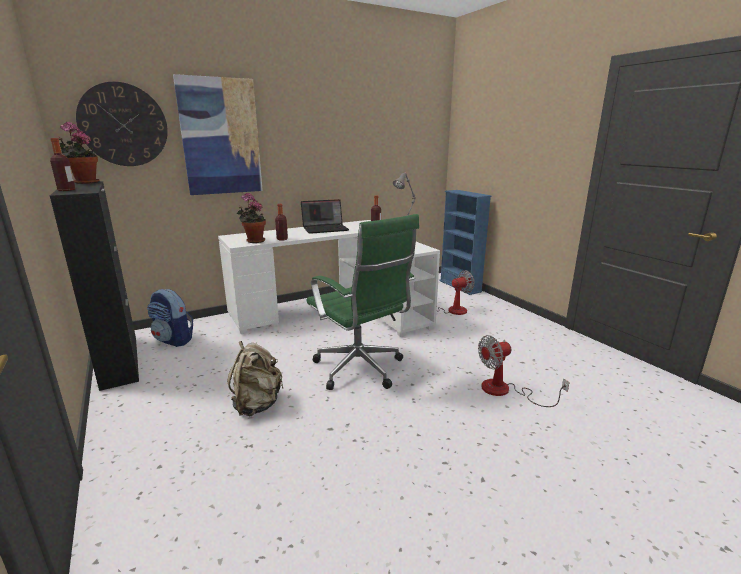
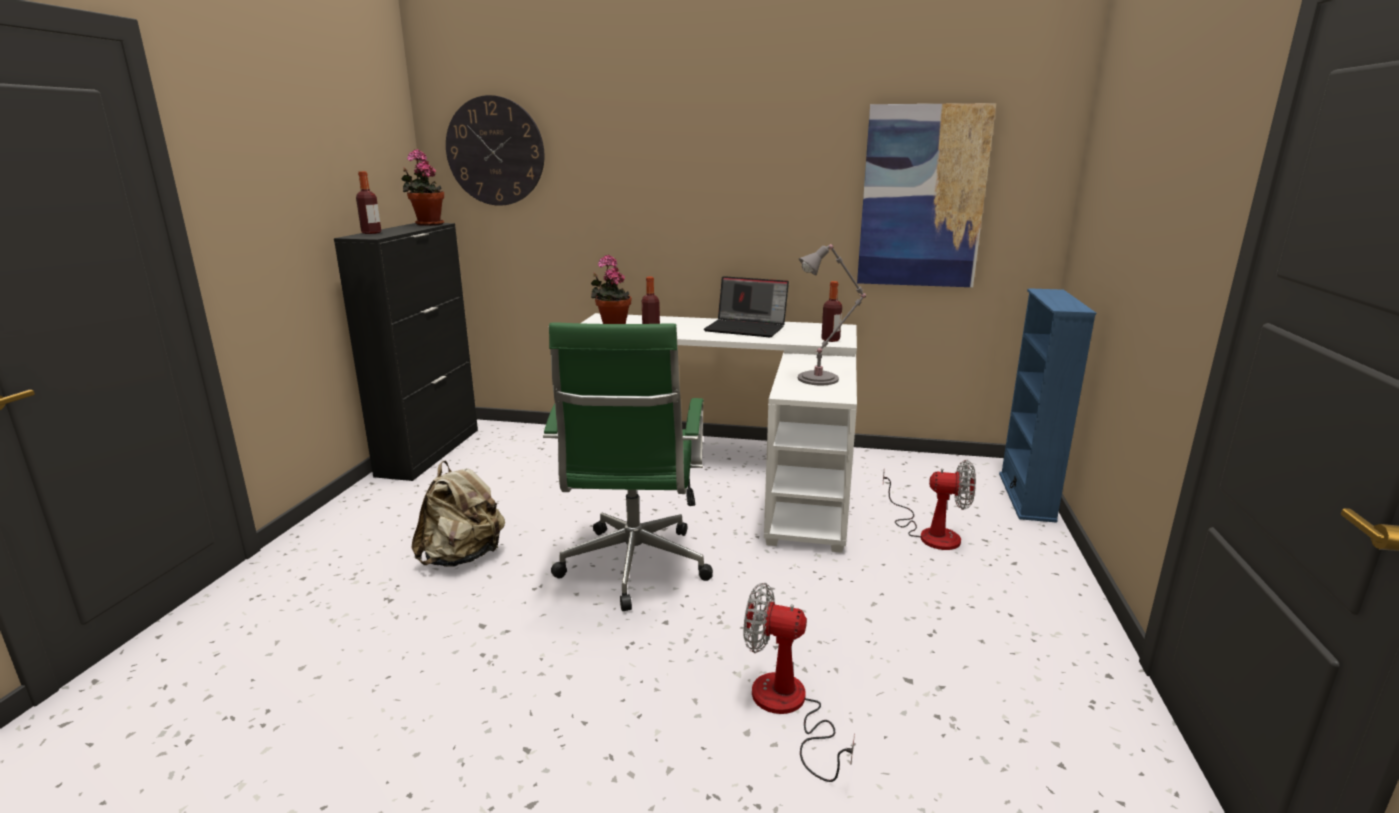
camera: 40 degrees right, 0 degrees up
backpack [147,289,193,347] -> none
picture [173,74,263,195] -> picture moved to [857,103,996,287]

